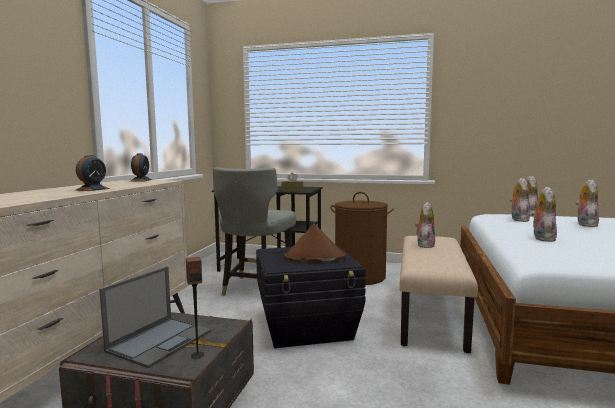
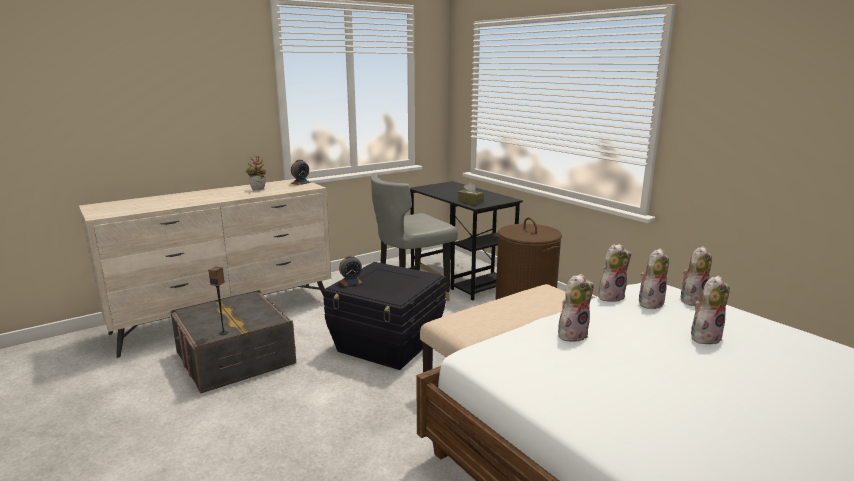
camera: 40 degrees right, 10 degrees up
alarm clock [75,155,110,191] -> alarm clock moved to [339,256,362,287]
laptop [99,266,211,368] -> none
brown hat [284,223,346,262] -> none
plush toy [415,202,435,248] -> plush toy moved to [598,244,631,302]
none -> potted plant [246,156,266,190]

